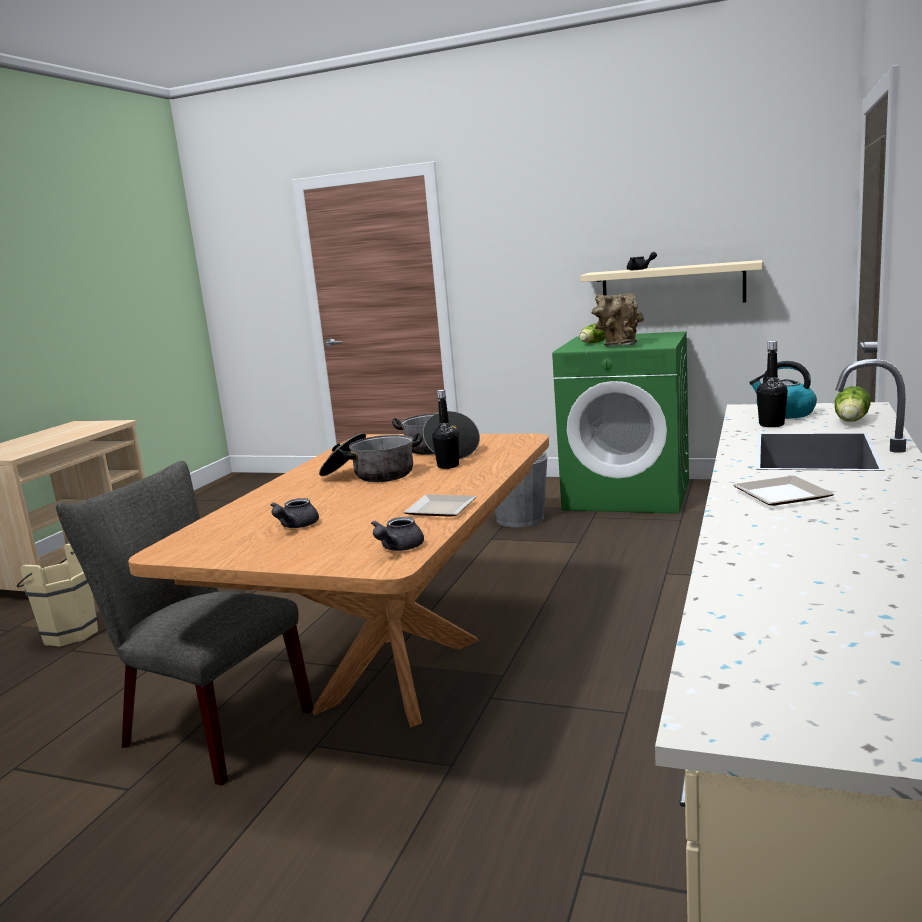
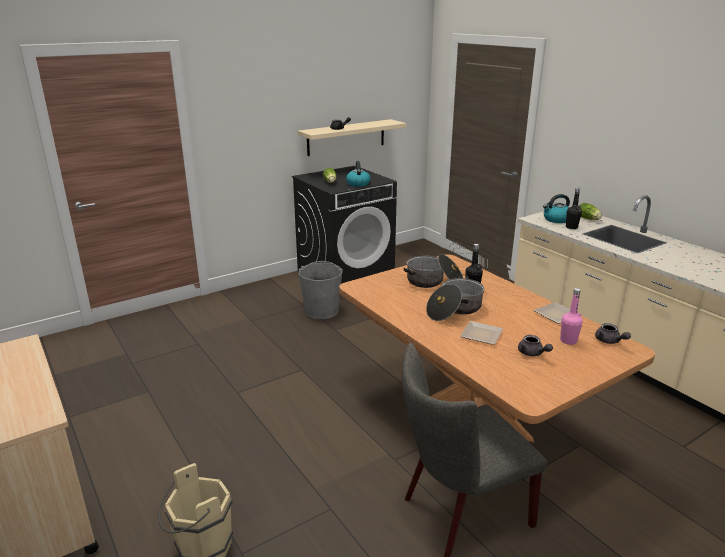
camera: 55 degrees left, 10 degrees up
green washing machine [552,331,689,514] -> black washing machine [292,166,397,284]
brown vase [591,293,644,347] -> kettle [346,161,370,187]
plate [733,476,834,506] -> plate moved to [460,321,503,345]
none -> pink bottle [560,288,583,345]

